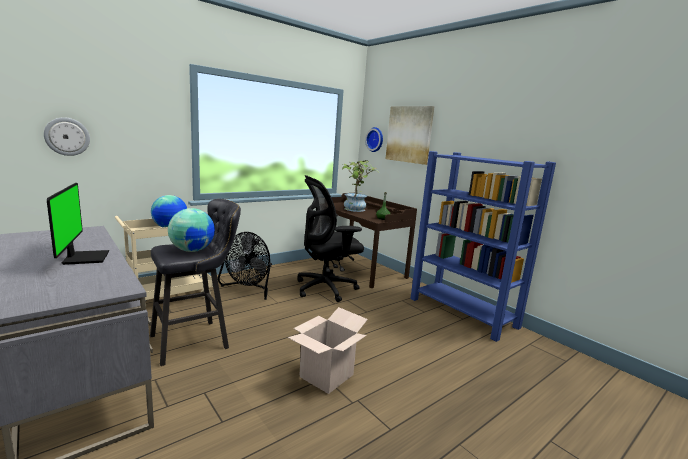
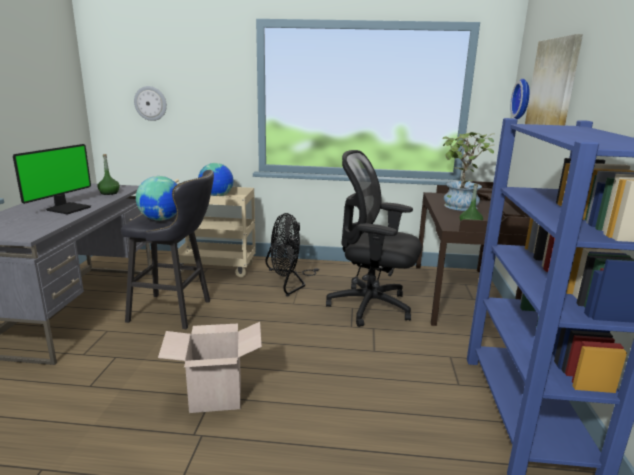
camera: 45 degrees right, 5 degrees up
none -> green bottle [97,154,120,195]

